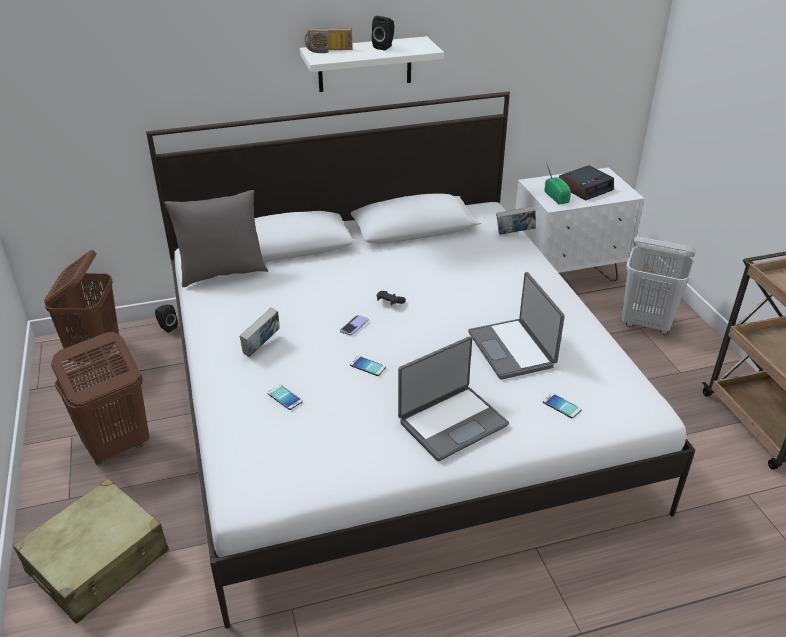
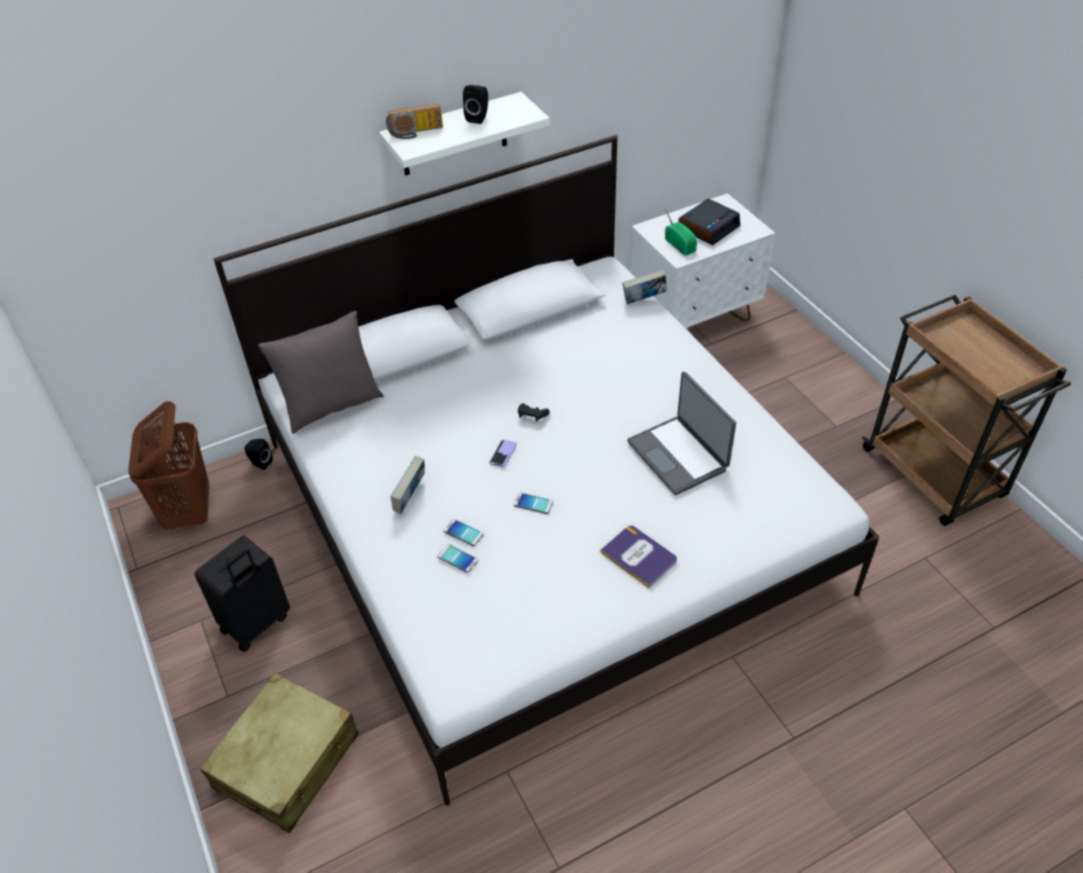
camera: 10 degrees left, 10 degrees up
brown laundry basket [51,332,149,465] -> black suitcase [194,536,290,652]
laptop [398,336,509,461] -> book [600,525,677,589]
phone [543,393,582,418] -> phone moved to [444,519,484,546]
white laundry basket [622,237,696,335] -> none

